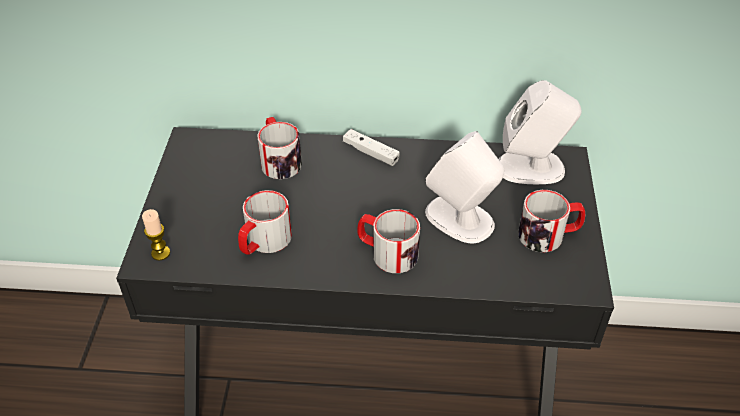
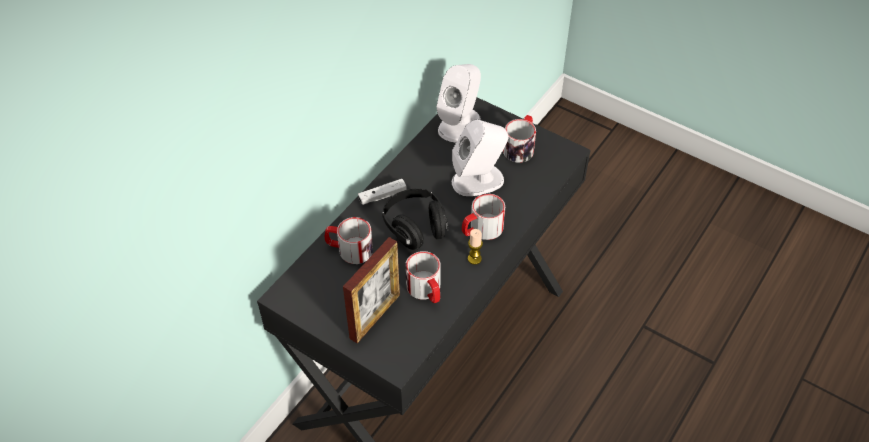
camera: 60 degrees left, 5 degrees up
candle [142,209,170,260] -> candle moved to [468,229,483,265]
none -> picture frame [343,237,400,343]
none -> black headphones [382,189,448,250]

